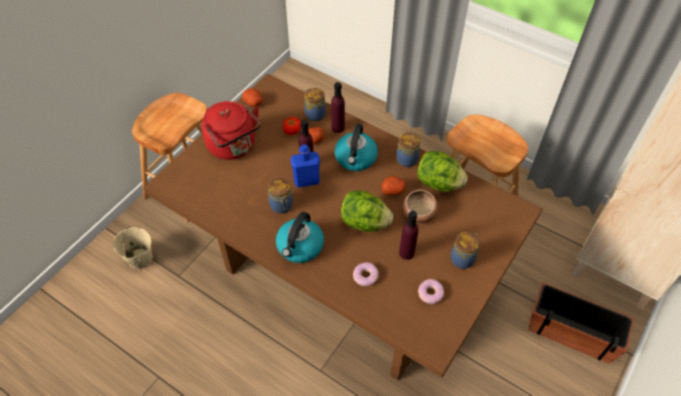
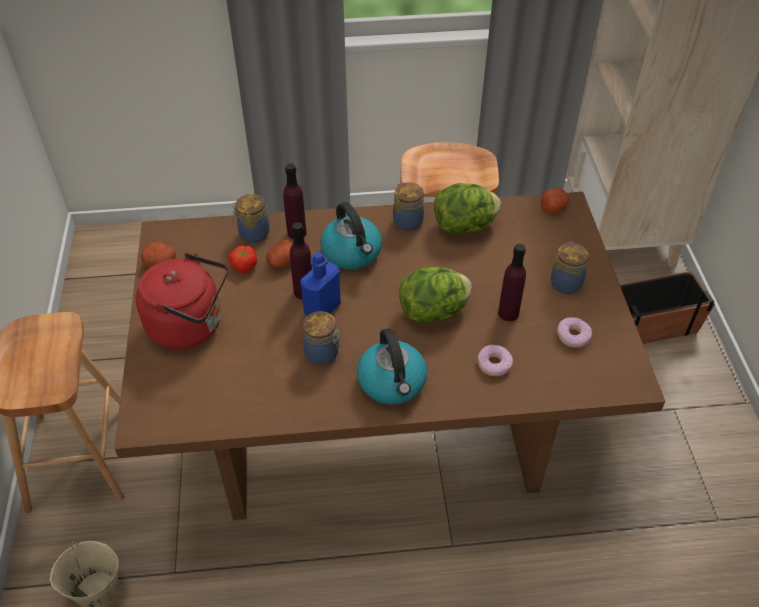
camera: 40 degrees left, 5 degrees down
potato [382,176,406,195] -> potato moved to [541,189,569,215]
bowl [403,189,438,223] -> none

